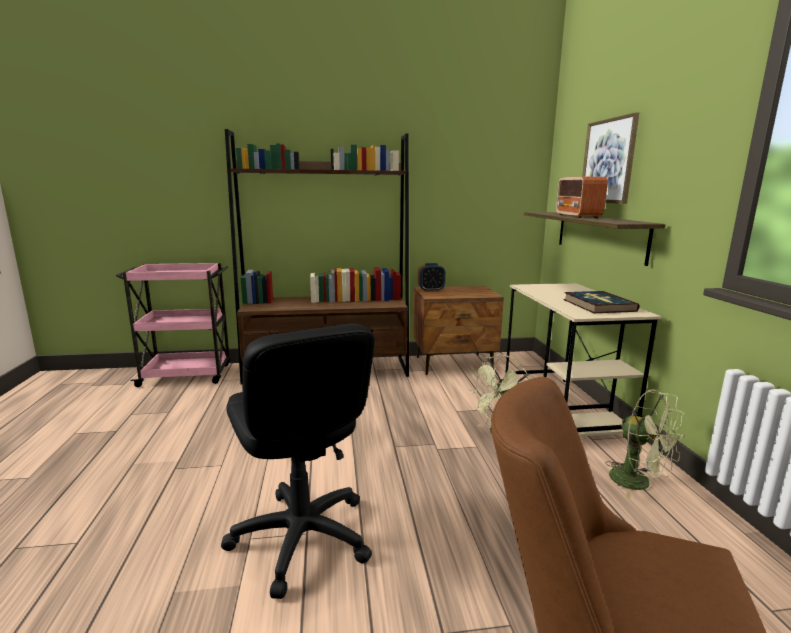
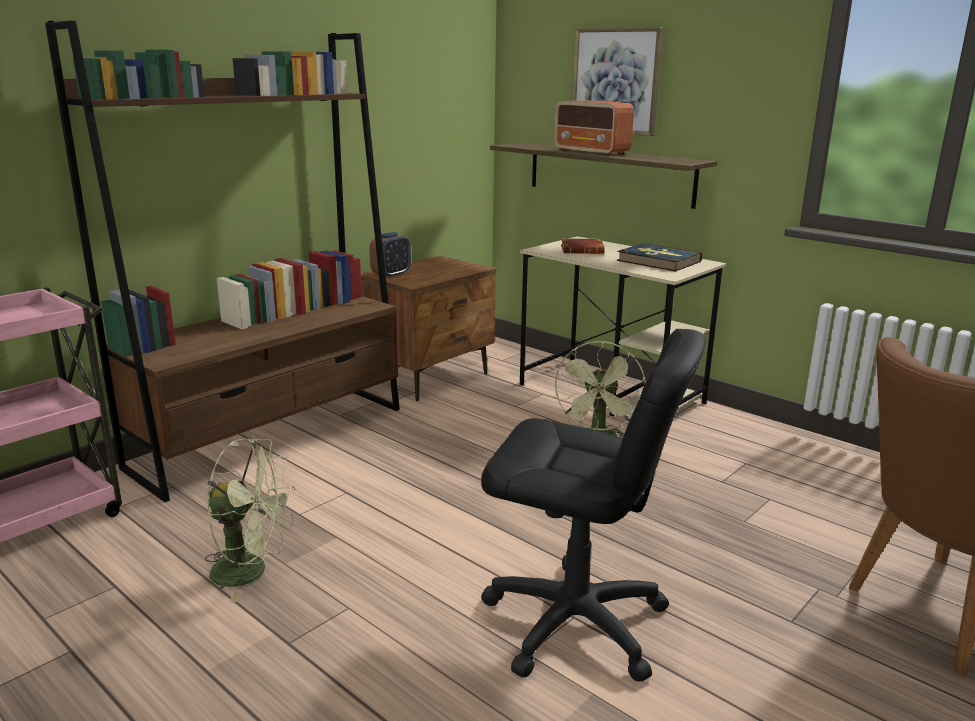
camera: 40 degrees left, 5 degrees up
green fan [605,389,685,499] -> green fan moved to [205,439,295,603]
none -> brown book [561,238,605,254]

